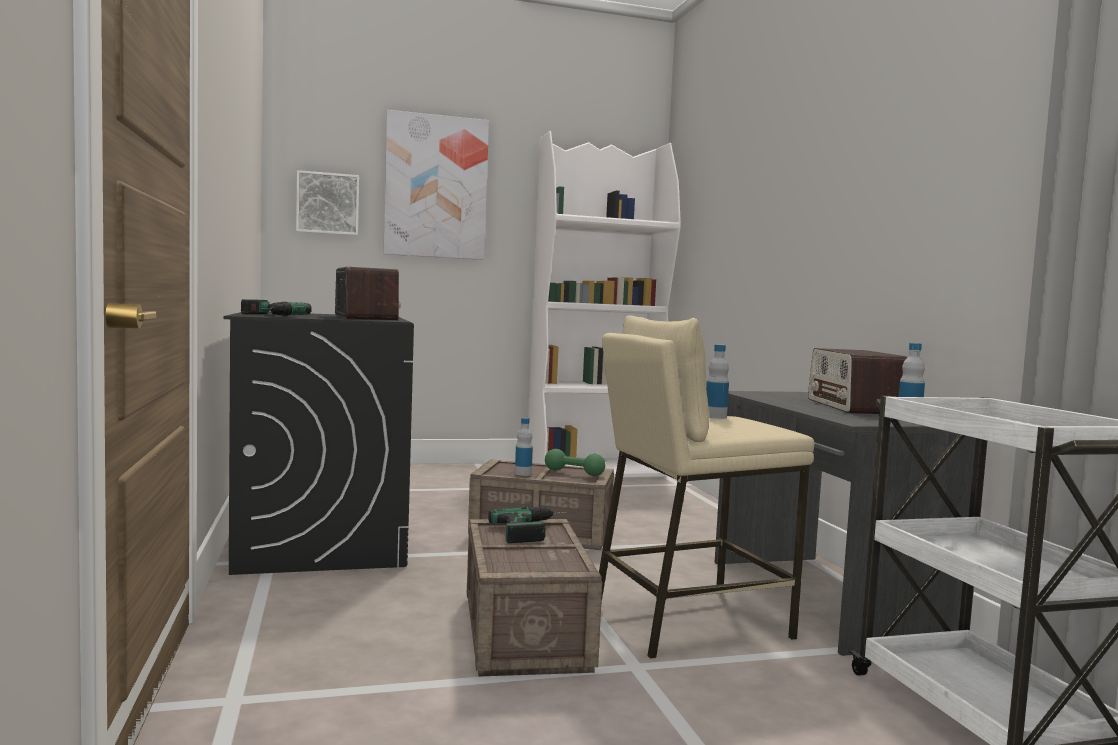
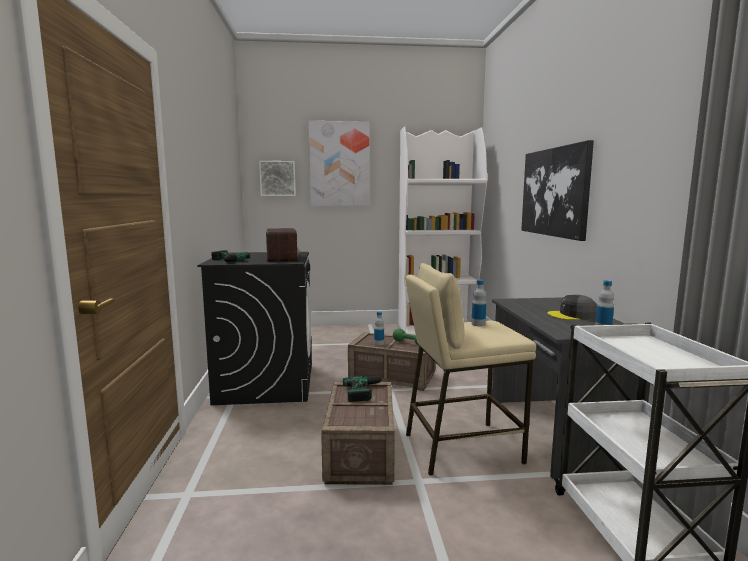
camera: 10 degrees right, 5 degrees up
radio [808,348,908,414] -> grey cap [547,295,597,320]
none -> picture [521,140,594,241]

